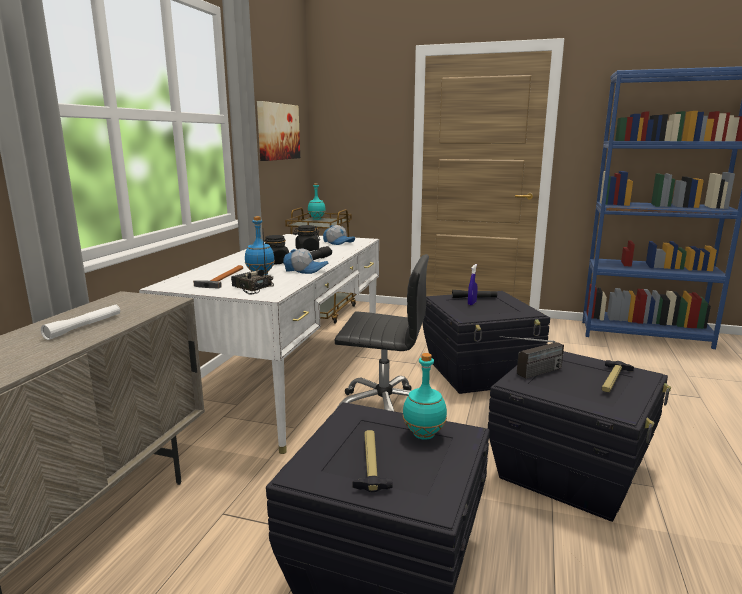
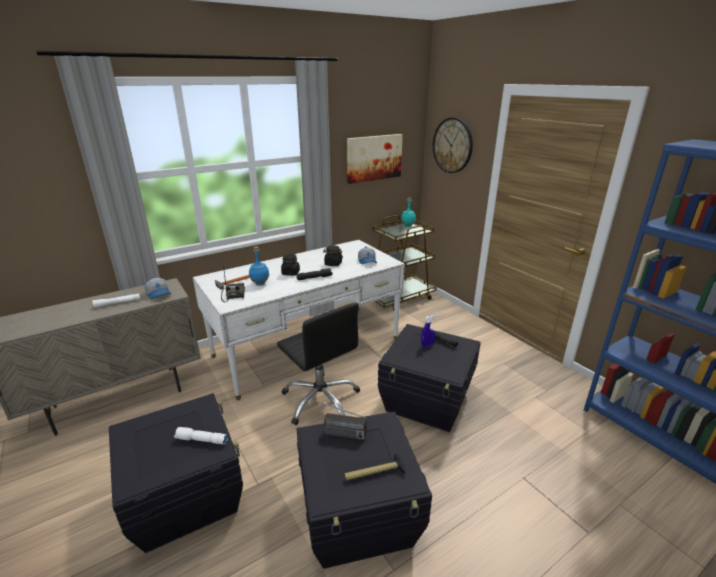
camera: 40 degrees right, 10 degrees up
cap [283,248,328,274] -> cap moved to [145,277,171,299]
hammer [352,430,393,492] -> none
turquoise bottle [402,353,447,440] -> white flashlight [174,427,228,444]
none -> wall clock [433,117,473,173]

